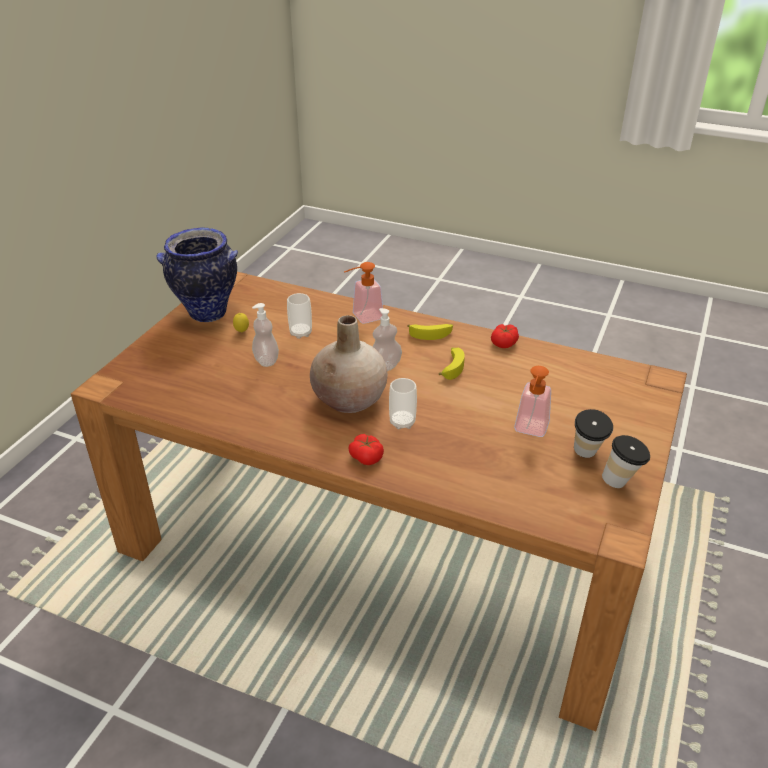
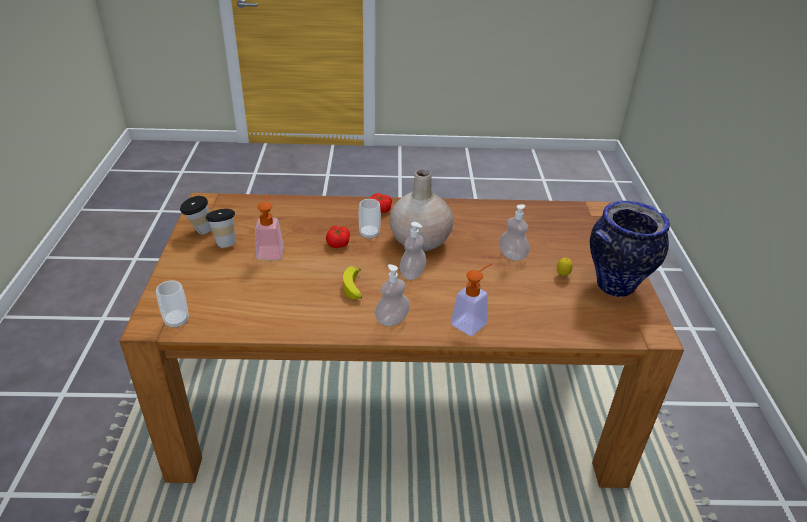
camera: 155 degrees right, 0 degrees up
cup [287,293,312,339] -> cup moved to [156,280,189,329]
banana [407,324,453,340] -> soap dispenser [375,264,410,326]
tomato [491,324,519,348] -> tomato moved to [326,226,350,248]

